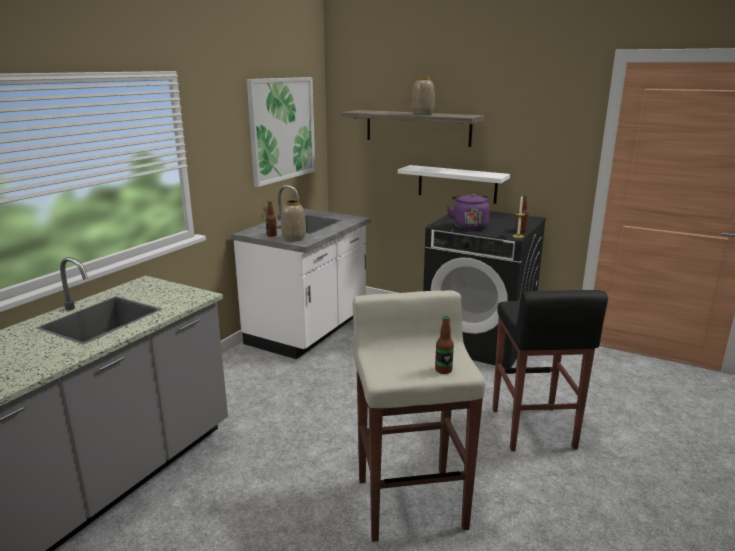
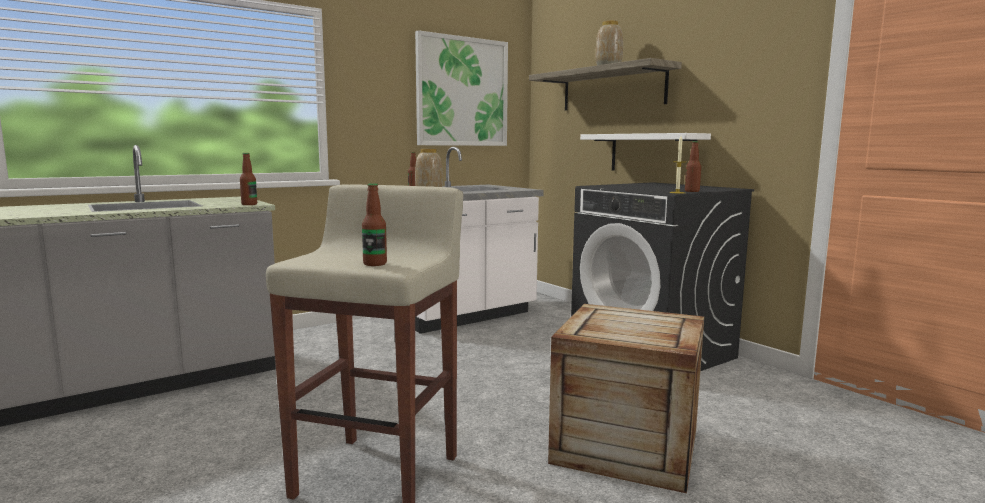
camera: 25 degrees right, 10 degrees down
purple kettle [447,193,490,230] -> none
black stool [492,290,608,451] -> crate [548,304,704,493]
none -> bottle [240,153,257,205]

